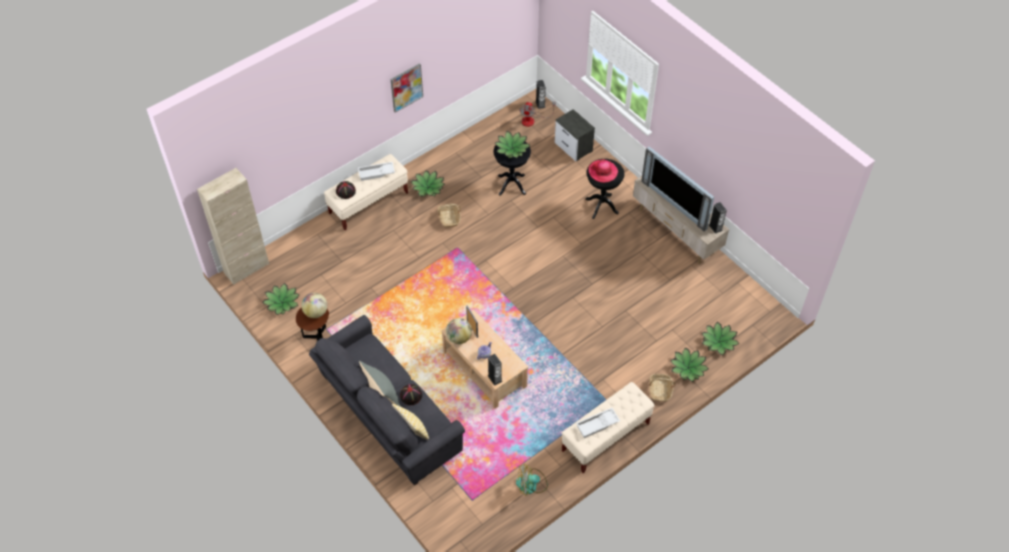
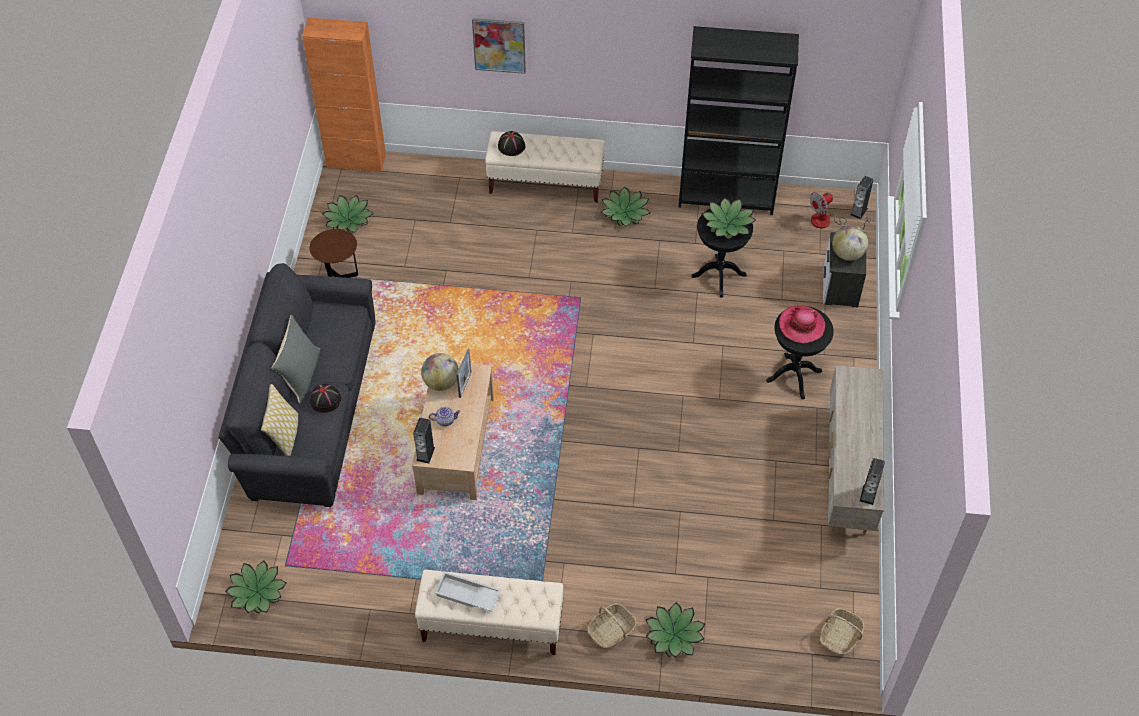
camera: 45 degrees right, 0 degrees up
beige cabinet [197,168,269,285] -> orange cabinet [302,18,386,172]
globe [301,293,327,318] -> globe moved to [832,225,868,261]
white tray [358,162,395,181] -> none
picture [390,63,423,113] -> picture moved to [472,18,526,74]
basket [438,204,461,227] -> basket moved to [820,608,864,655]
fan [516,464,548,495] -> none
television [641,147,714,231] -> none
potted plant [702,322,740,355] -> potted plant moved to [225,561,287,614]
none -> black bookcase [678,26,799,215]

